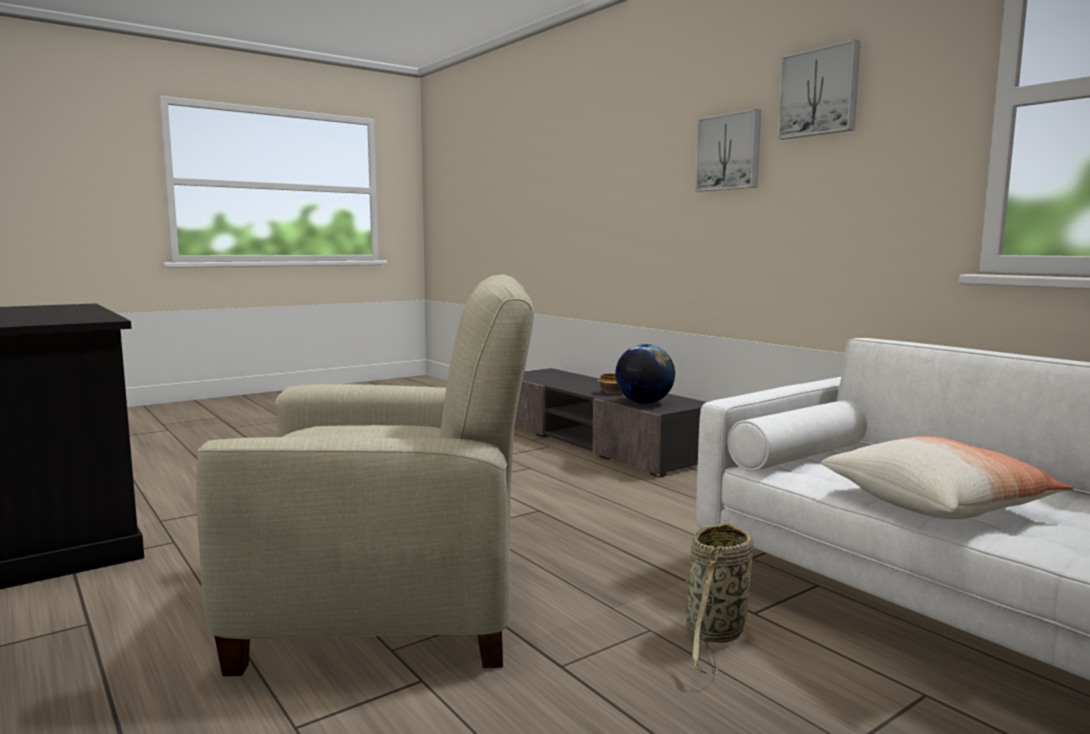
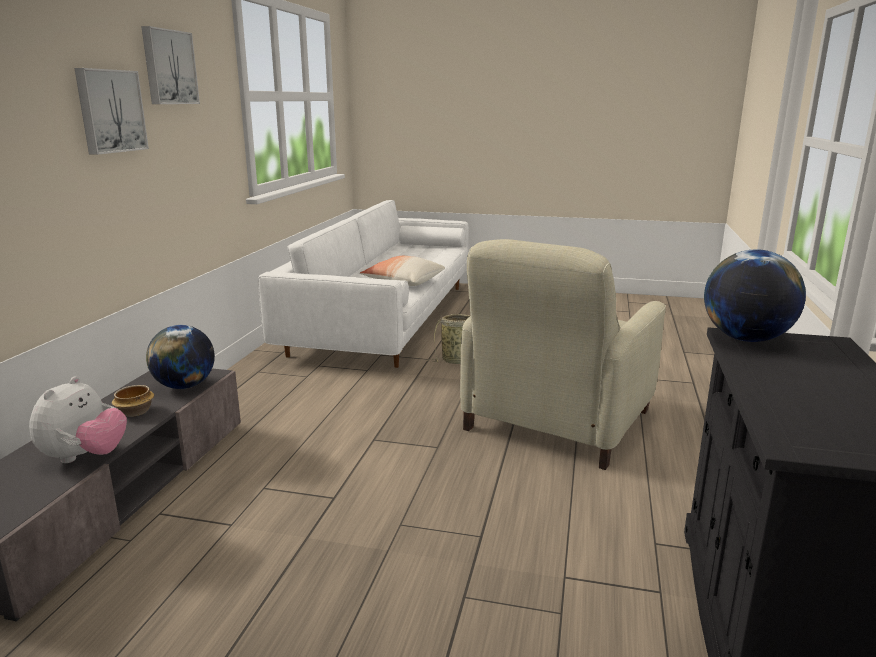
camera: 130 degrees left, 10 degrees up
beige armchair [196,274,534,676] -> beige armchair turned 105 degrees counterclockwise [460,239,666,470]
none -> plush toy [29,377,127,463]
none -> globe [704,249,806,342]

